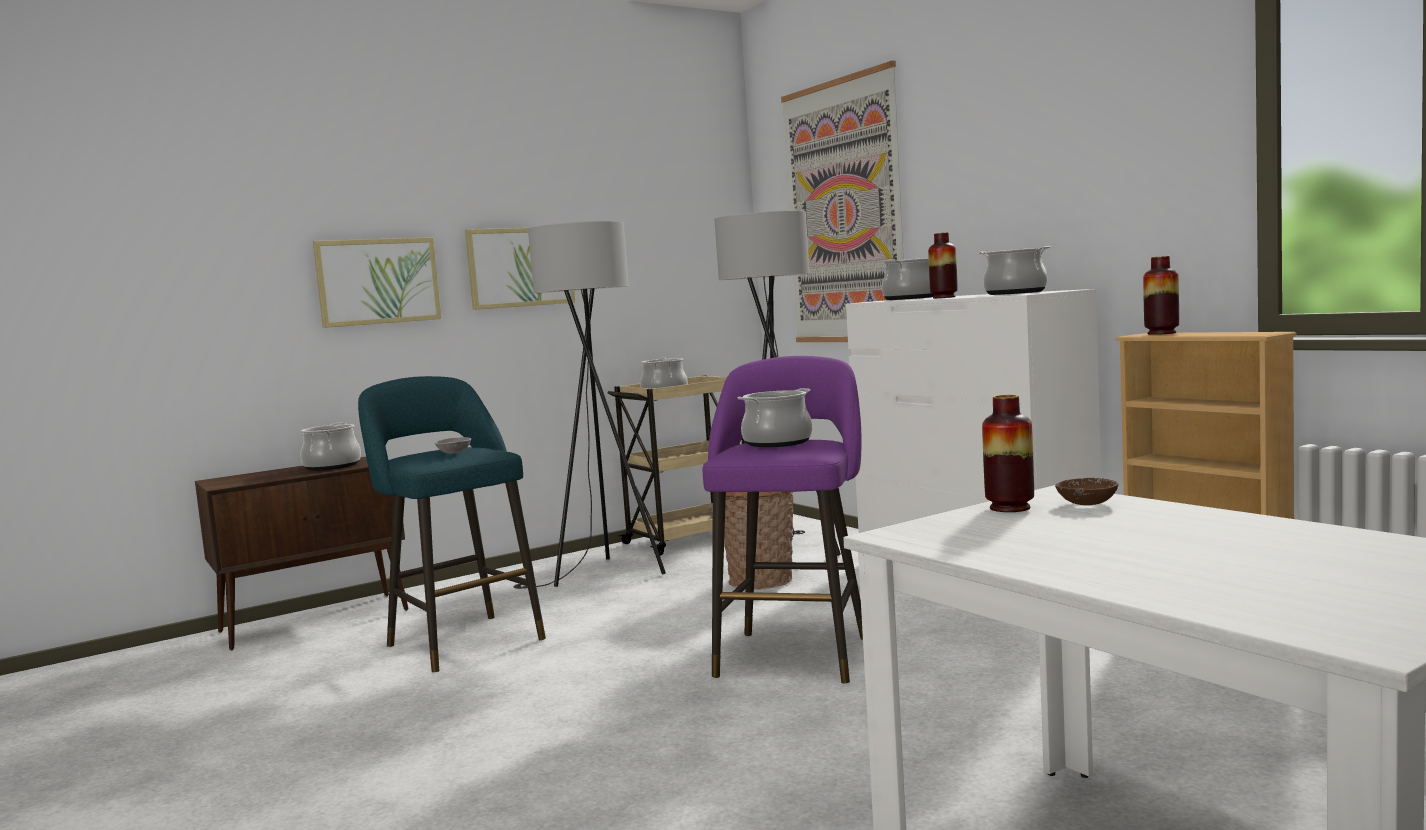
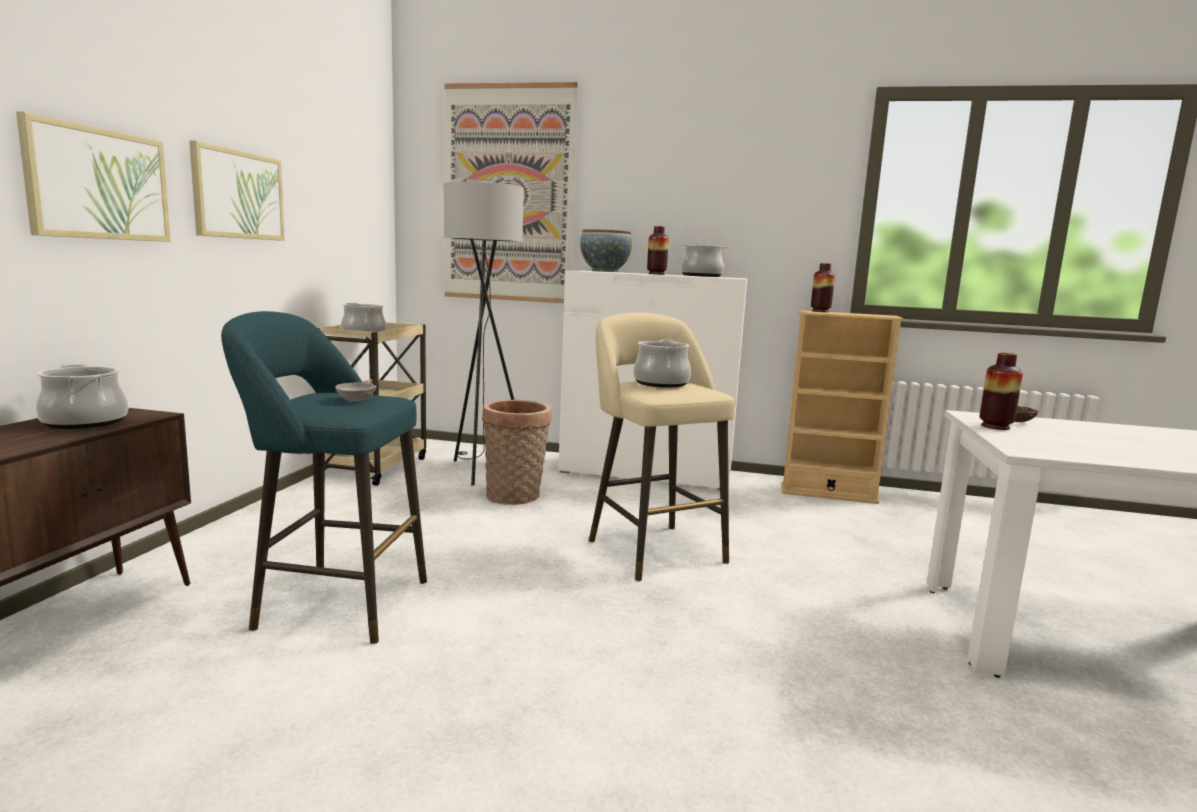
camera: 45 degrees left, 5 degrees up
grey floor lamp [514,221,666,589] -> none
purple stool [703,356,863,683] -> beige stool [589,313,735,581]
cooking pot [882,258,934,300] -> bowl [580,229,632,272]

